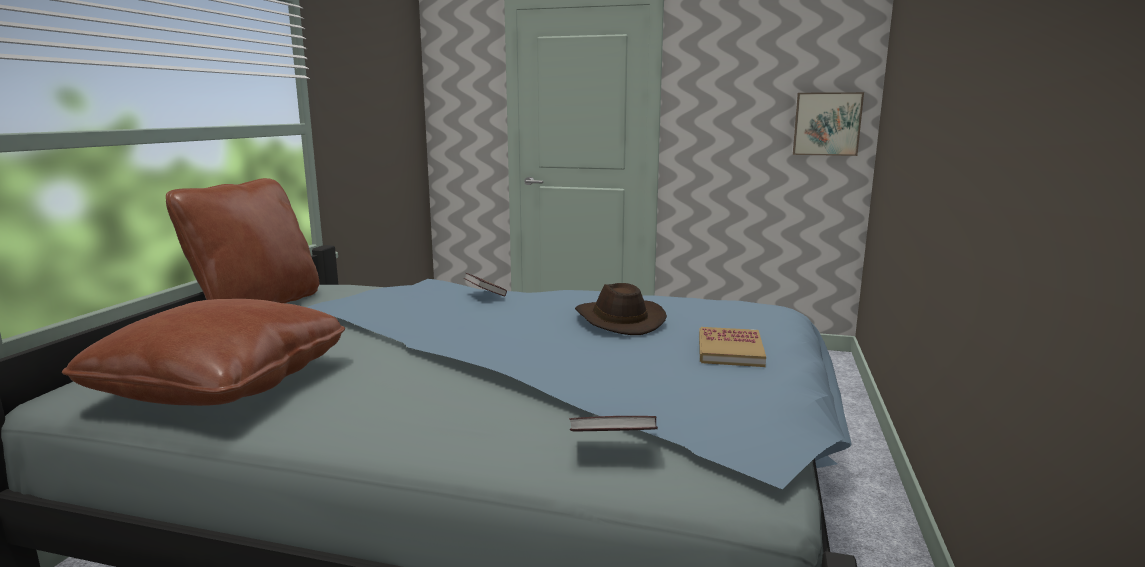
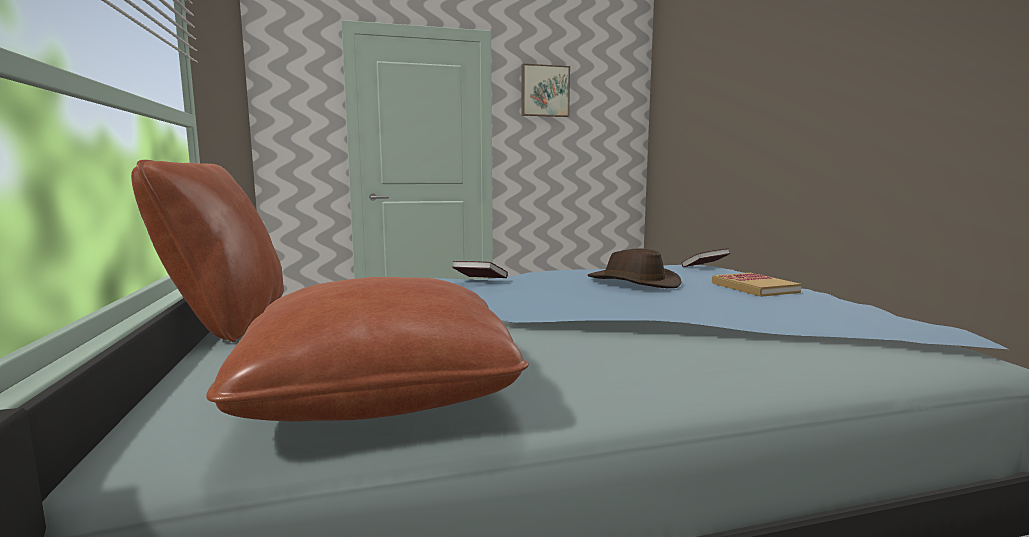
camera: 30 degrees left, 5 degrees down
book [569,416,658,431] -> book moved to [682,248,731,267]
picture [793,92,864,156] -> picture moved to [522,64,570,117]

